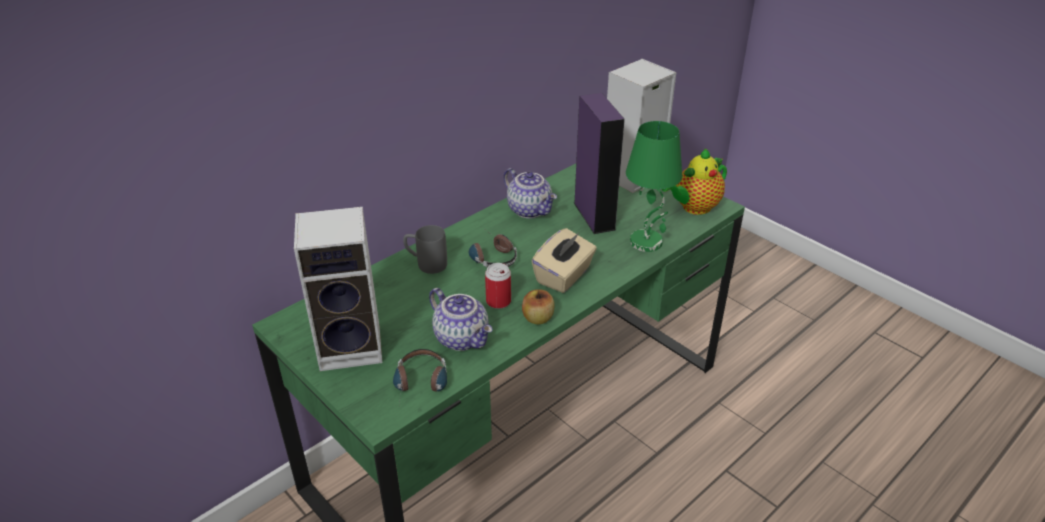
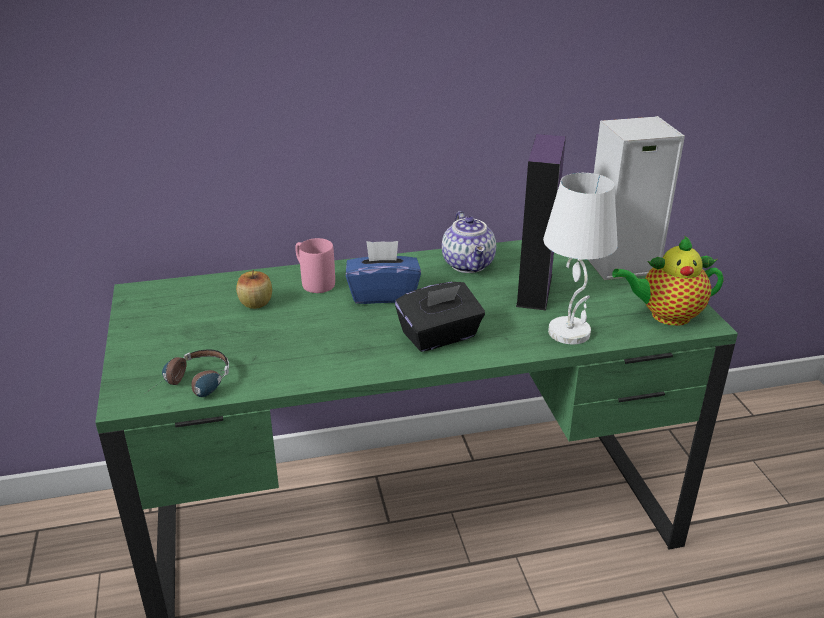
camera: 30 degrees right, 5 degrees down
speaker [294,207,382,371] -> none
grey mug [403,225,447,274] -> pink mug [295,238,335,293]
teapot [429,288,492,351] -> none
headphones [469,230,517,267] -> blue tissue box [346,241,421,304]
can [485,263,511,309] -> none
apple [522,289,554,324] -> apple moved to [236,270,272,309]
beige tissue box [532,228,597,293] -> black tissue box [395,282,485,352]
green table lamp [626,121,682,252] -> white table lamp [543,173,618,344]

